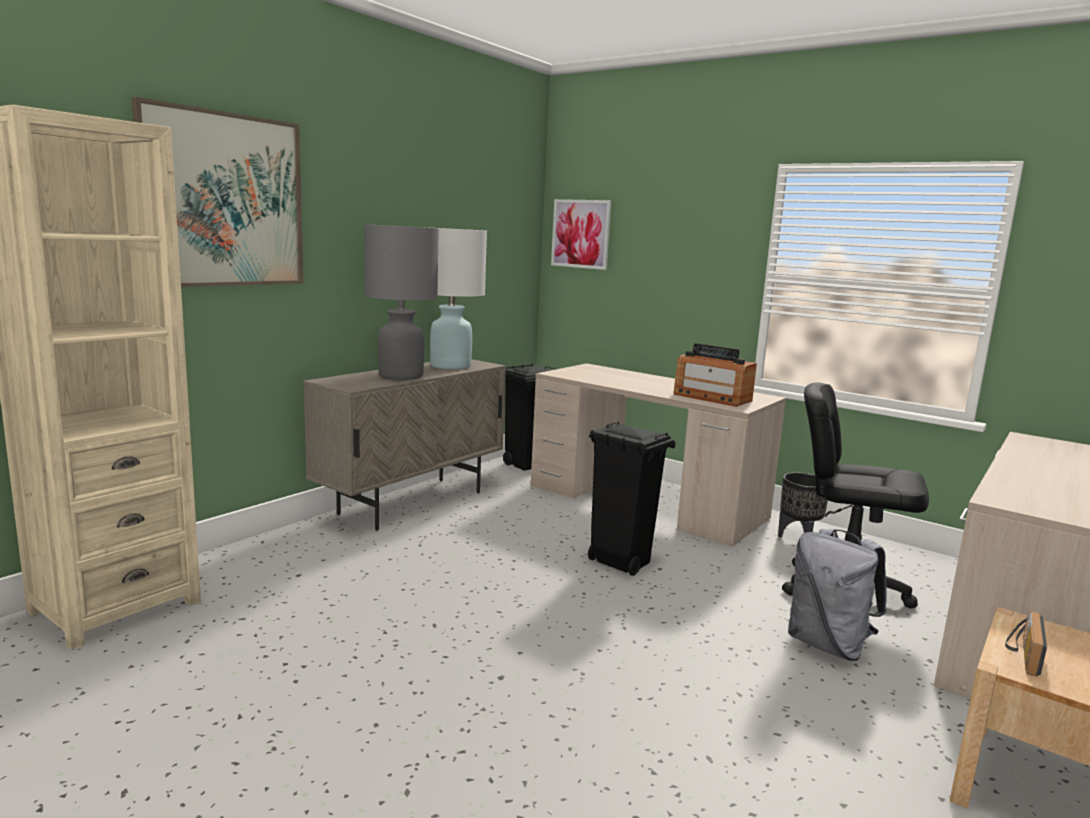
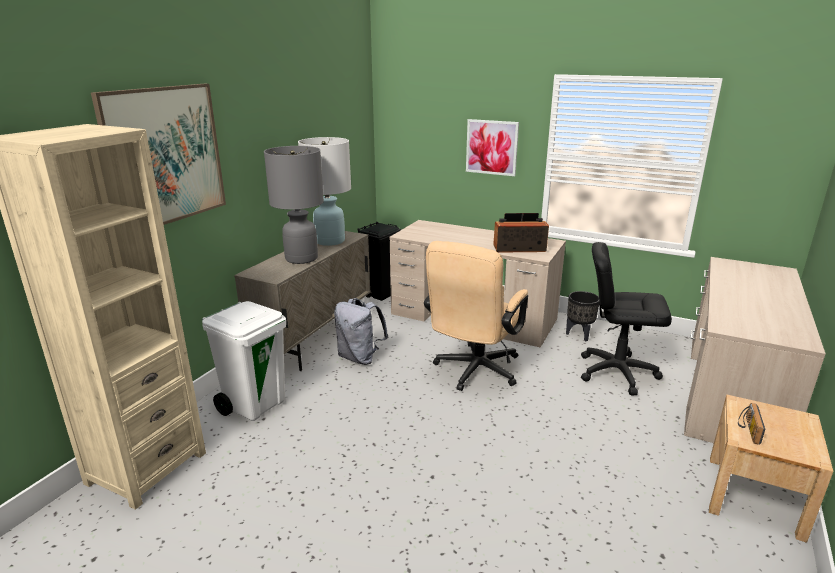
camera: 10 degrees left, 10 degrees up
picture [551,199,611,270] -> picture moved to [466,119,519,176]
black trash can [588,421,676,576] -> beige office chair [424,241,528,391]
radio [674,343,757,407] -> radio turned 150 degrees clockwise [493,213,549,253]
grey backpack [788,529,887,661] -> grey backpack moved to [334,298,388,365]
none -> white trash can [202,301,286,421]

